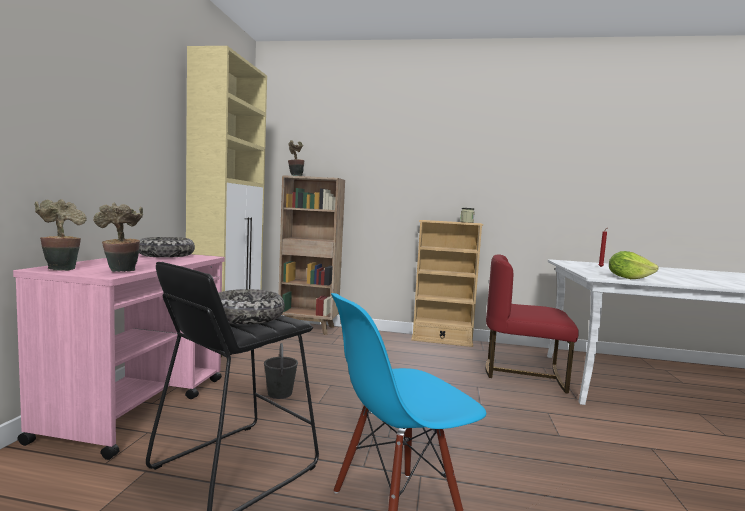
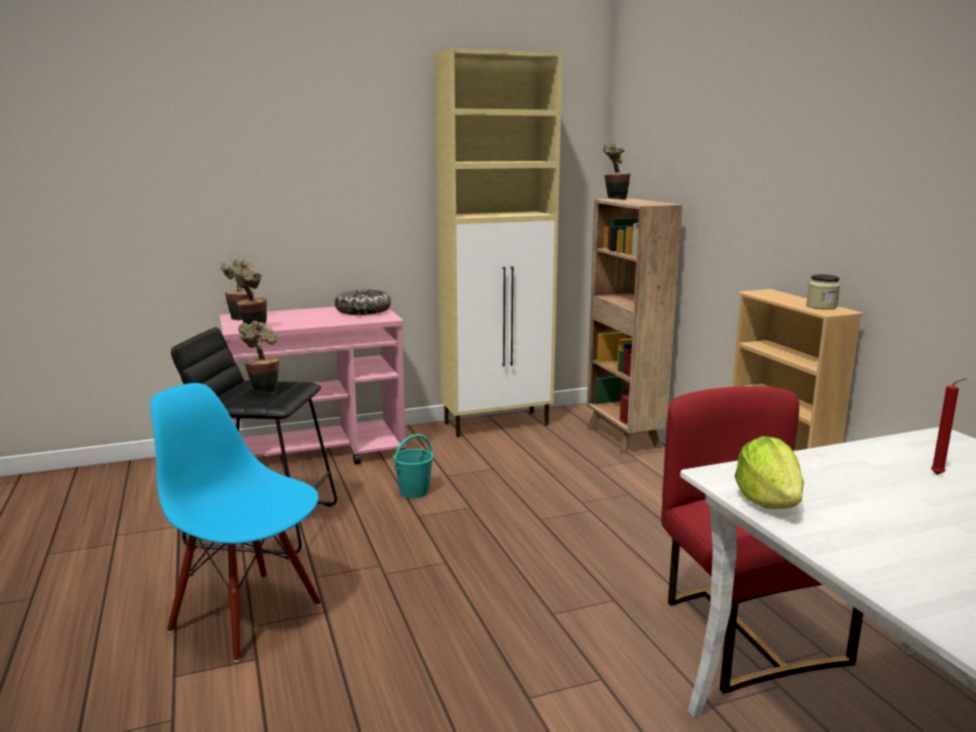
camera: 60 degrees right, 10 degrees up
bowl [218,289,285,325] -> potted plant [238,321,280,395]
grey bucket [264,343,298,399] -> turquoise bucket [393,434,433,498]

